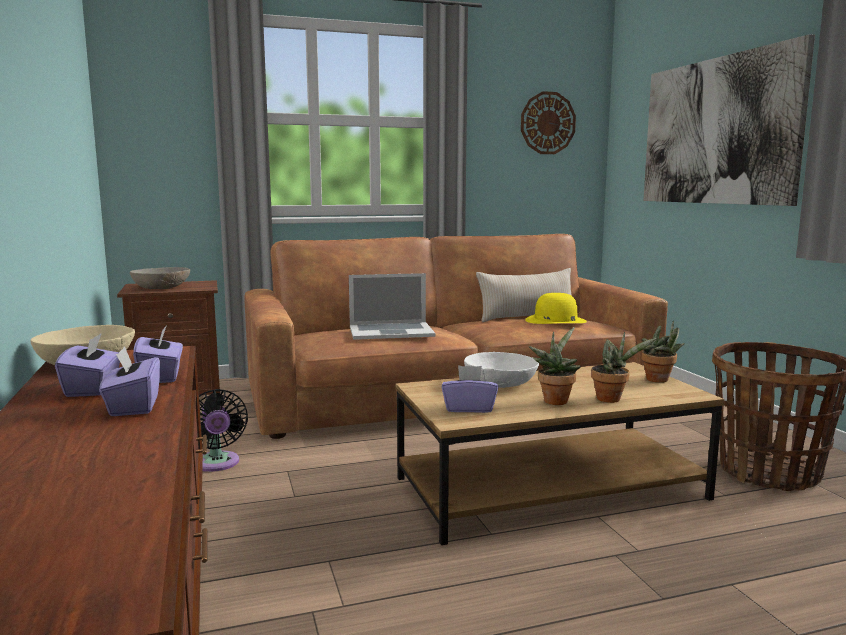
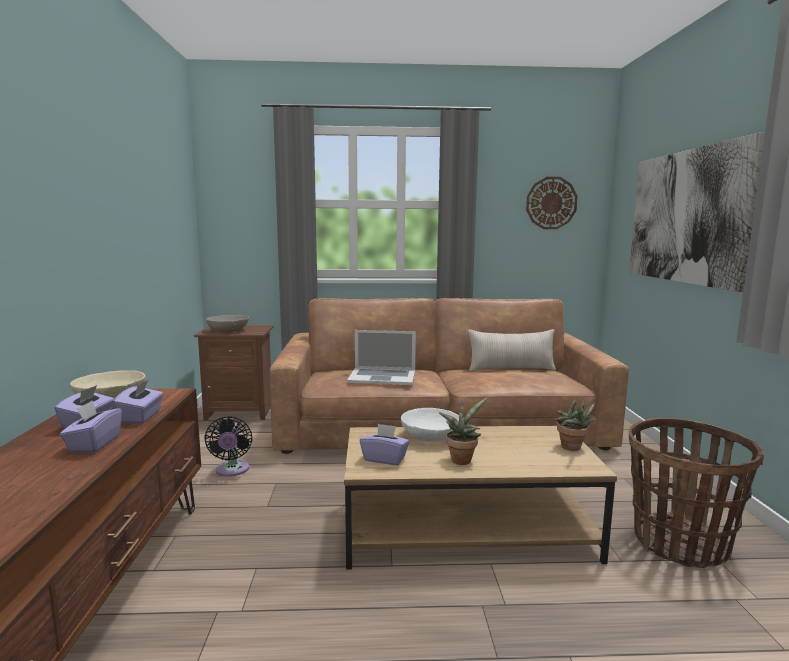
camera: 15 degrees right, 0 degrees up
yellow hat [525,293,587,324] -> none
potted plant [591,332,657,403] -> none

